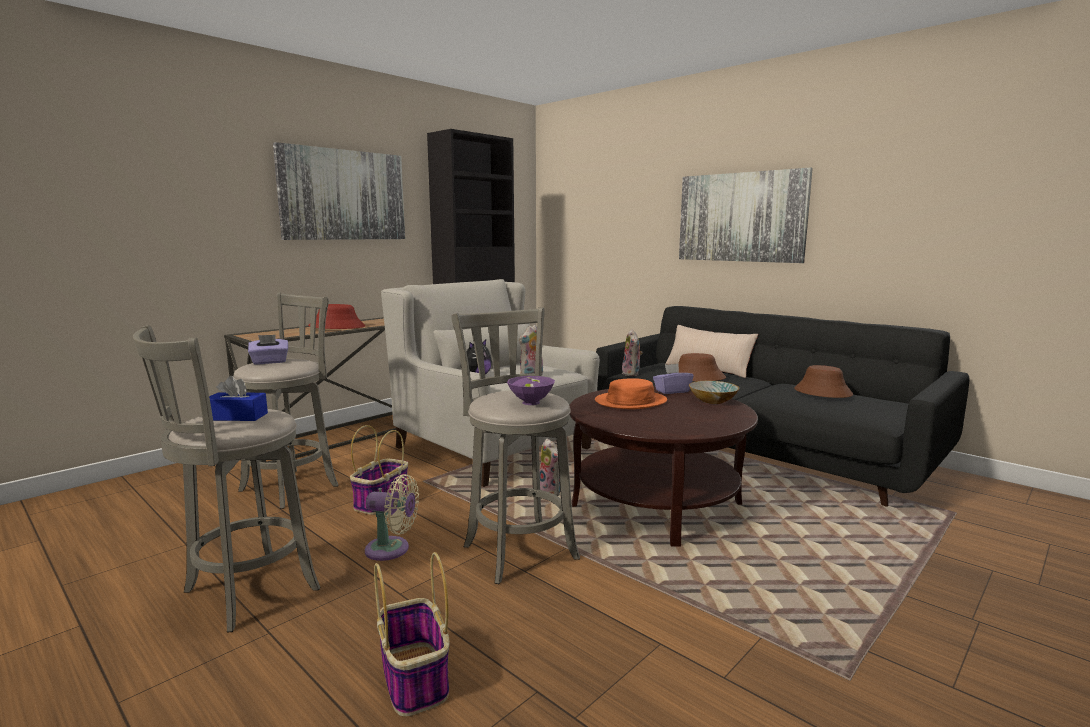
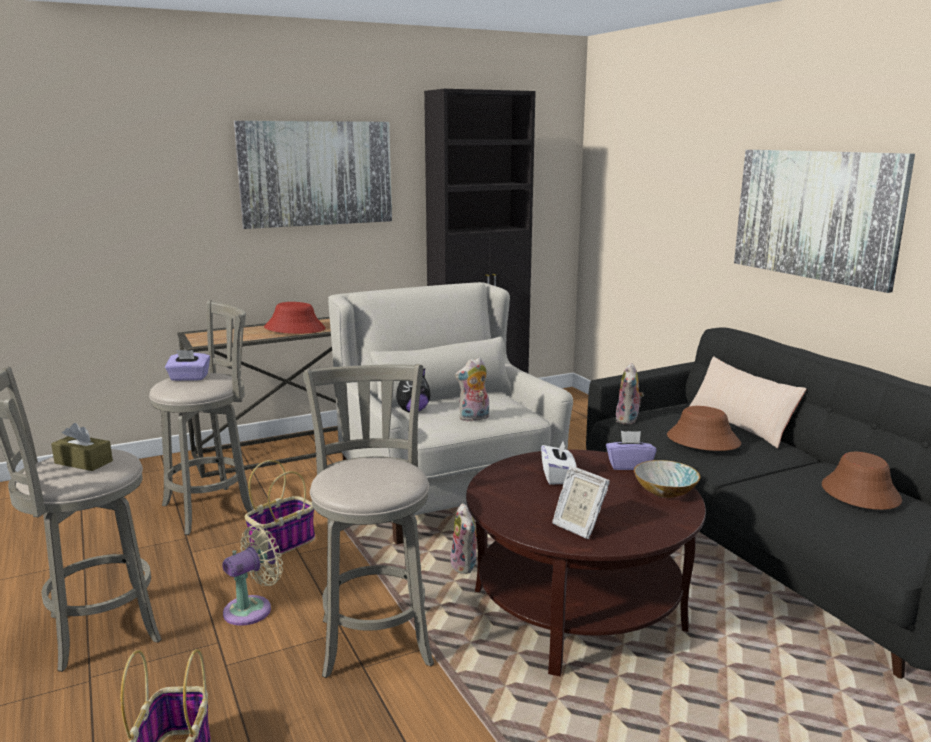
camera: 20 degrees right, 5 degrees up
blue tissue box [209,376,268,421] -> brown tissue box [51,423,113,471]
beige fan [365,474,419,561] -> beige fan turned 75 degrees counterclockwise [223,525,283,626]
purple bowl [507,376,555,405] -> none
orange hat [595,378,667,409] -> white tissue box [541,441,576,484]
none -> picture frame [552,466,610,539]

